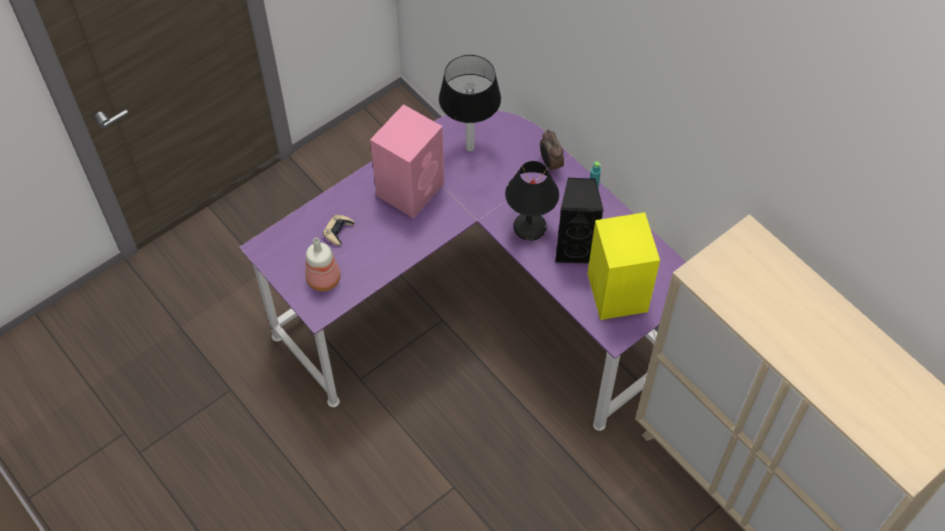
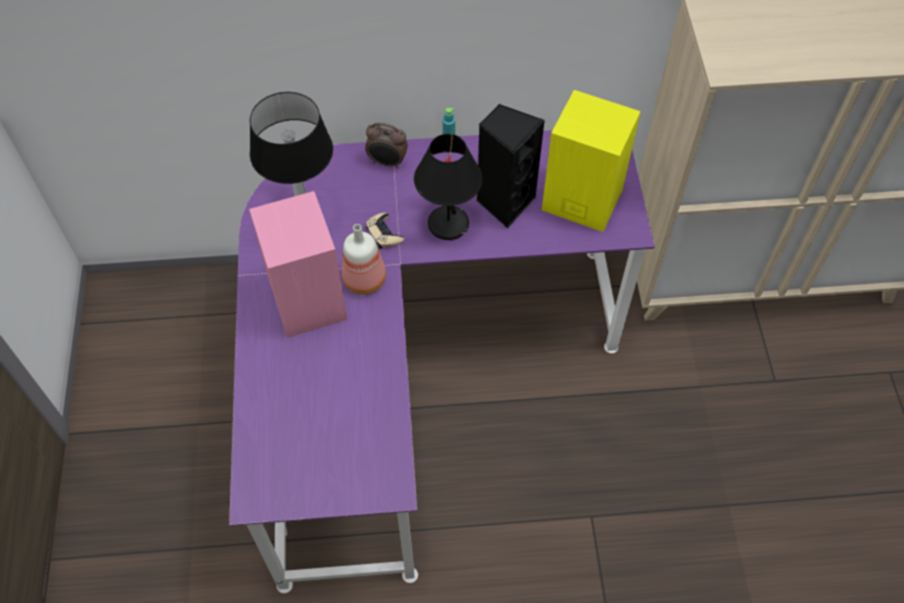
camera: 55 degrees left, 0 degrees up
bottle [305,238,341,291] -> bottle moved to [342,224,386,295]
beige game controller [323,215,354,246] -> beige game controller moved to [366,213,405,249]

